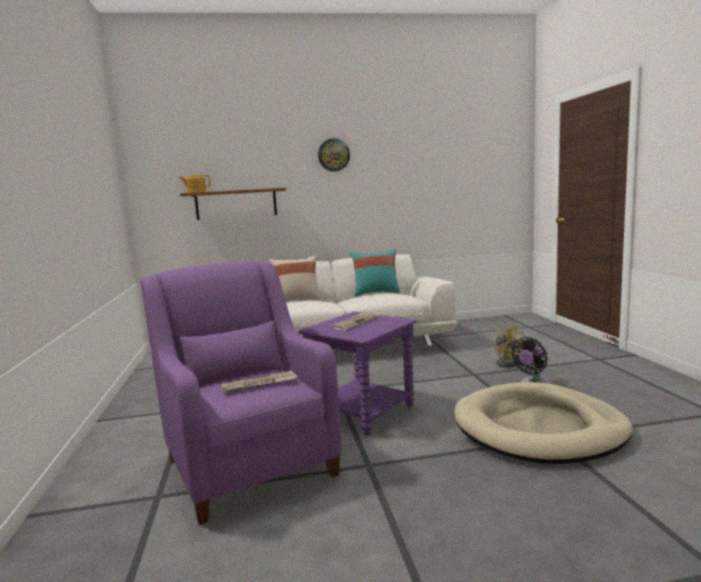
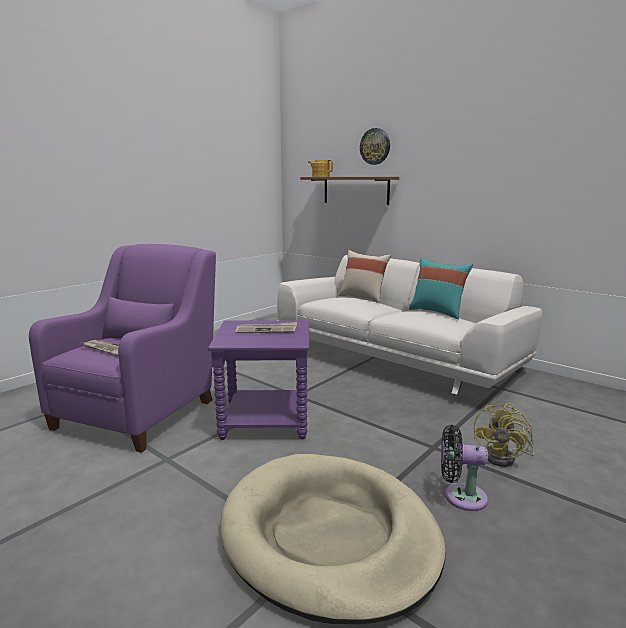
camera: 50 degrees right, 5 degrees up
wall clock [318,138,350,172] -> wall clock moved to [360,128,390,165]

